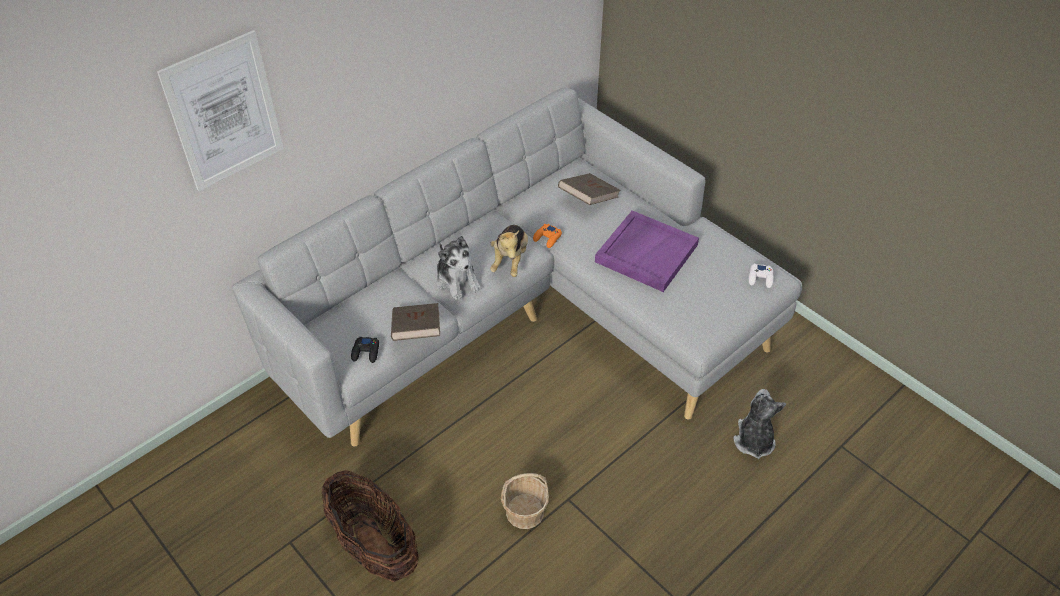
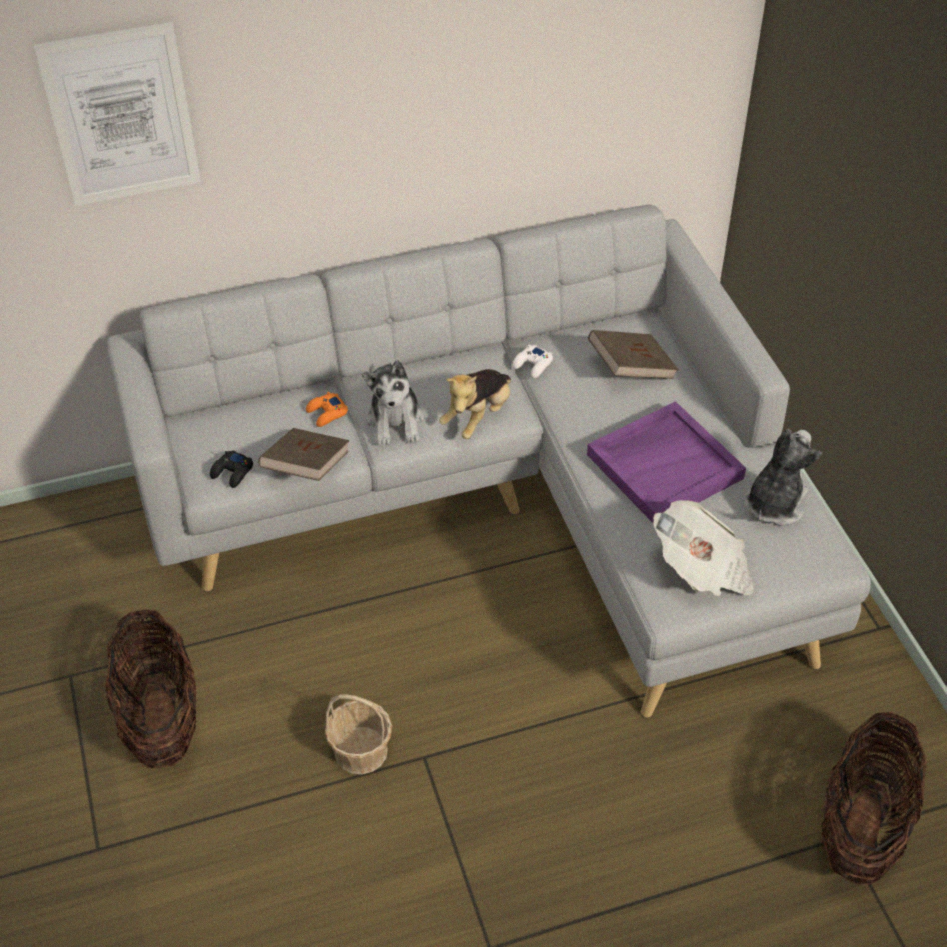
camera: 25 degrees right, 0 degrees up
orange game controller [533,224,562,248] -> orange game controller moved to [306,392,348,427]
plush toy [733,389,786,459] -> plush toy moved to [744,429,822,526]
white game controller [749,264,774,288] -> white game controller moved to [512,345,553,378]
none -> newspaper [653,500,754,596]
none -> basket [821,711,927,885]

